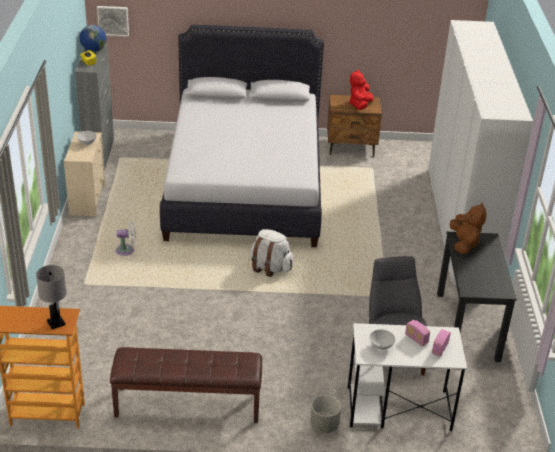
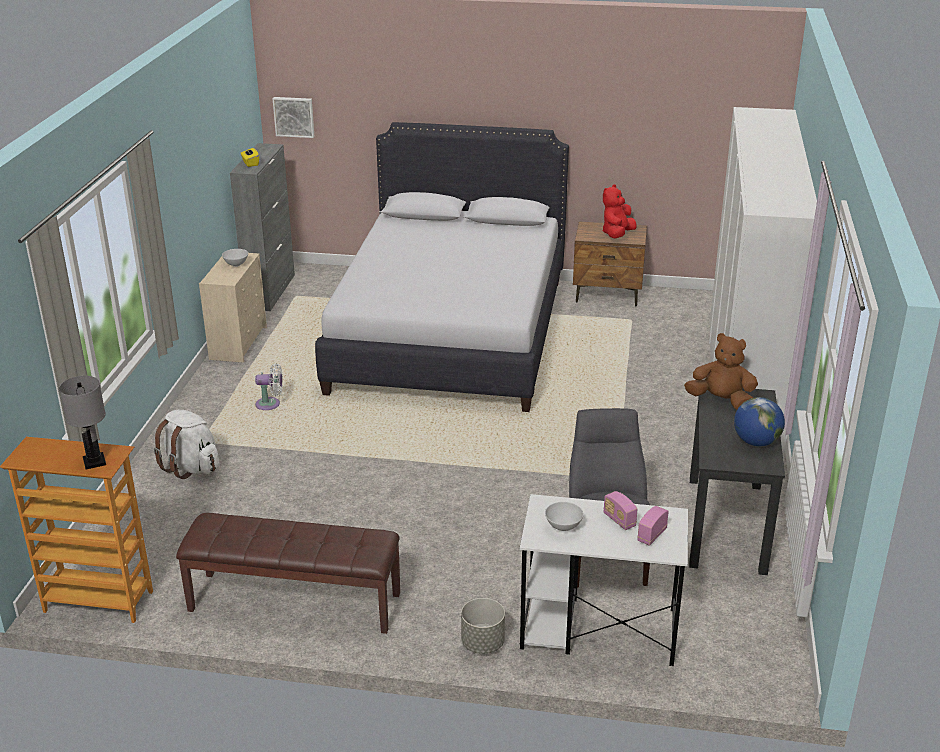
camera: 10 degrees right, 5 degrees down
globe [80,25,106,52] -> globe moved to [734,397,785,447]
white backpack [250,229,293,277] -> white backpack moved to [154,410,219,479]
brown plush toy [450,203,486,254] -> brown plush toy turned 75 degrees counterclockwise [684,333,758,410]

